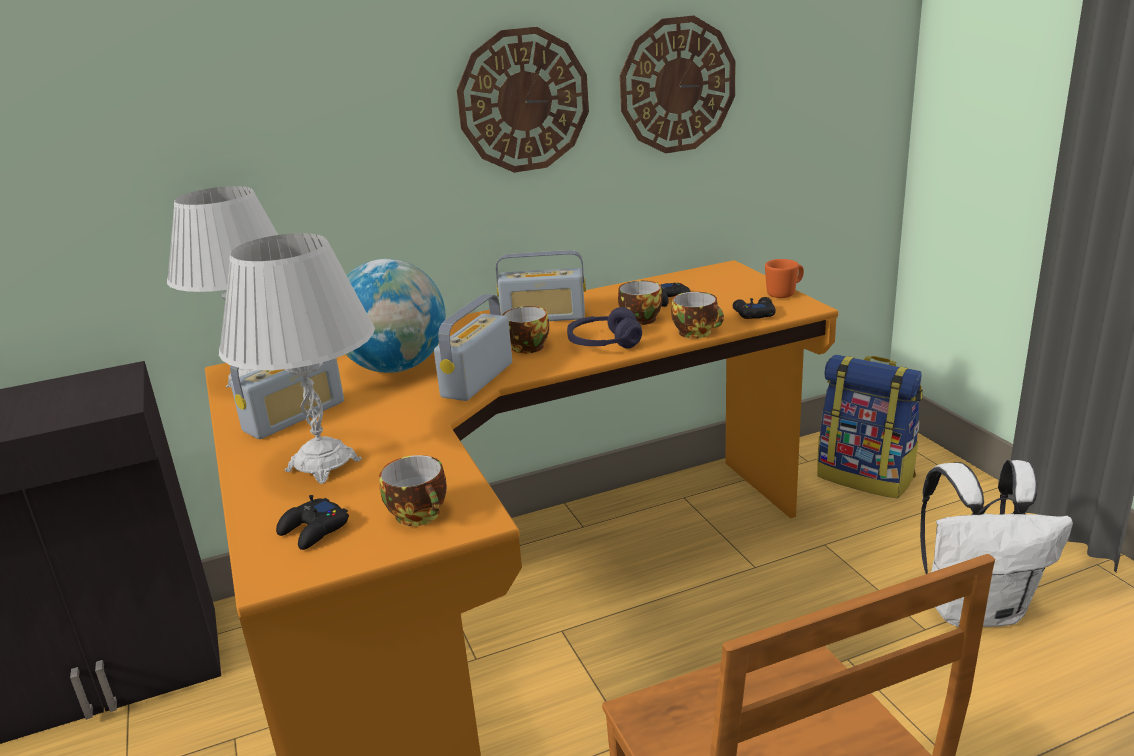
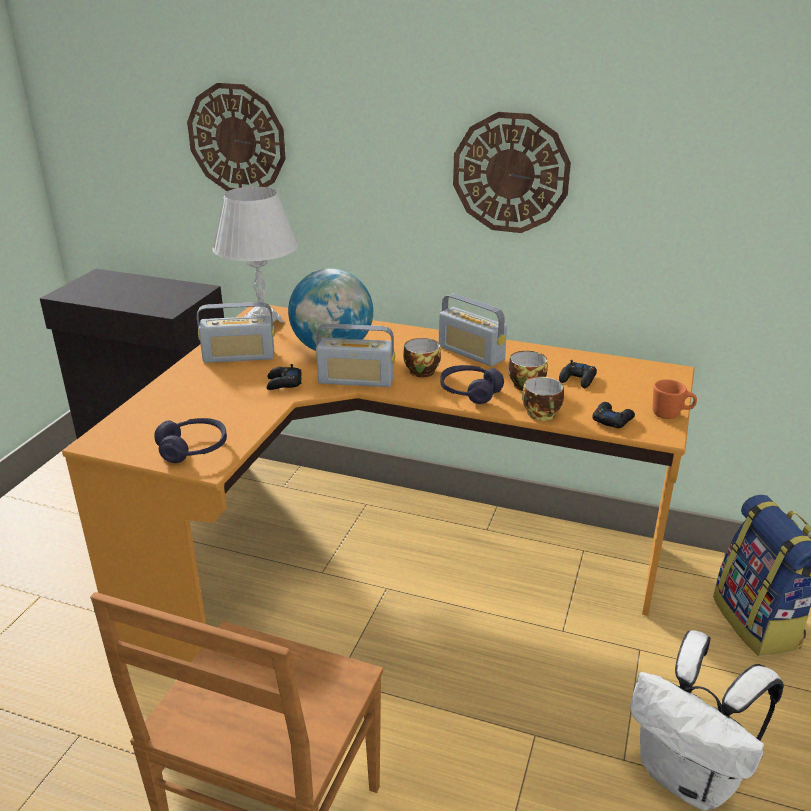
camera: 40 degrees right, 5 degrees up
white table lamp [219,233,375,484] -> none
black game controller [276,495,349,550] -> black game controller moved to [267,364,301,390]
cup [379,455,447,526] -> purple headphones [154,418,227,463]
radio [434,294,512,401] -> radio turned 150 degrees counterclockwise [316,324,395,387]
wall clock [620,16,736,154] -> wall clock moved to [187,83,286,191]

